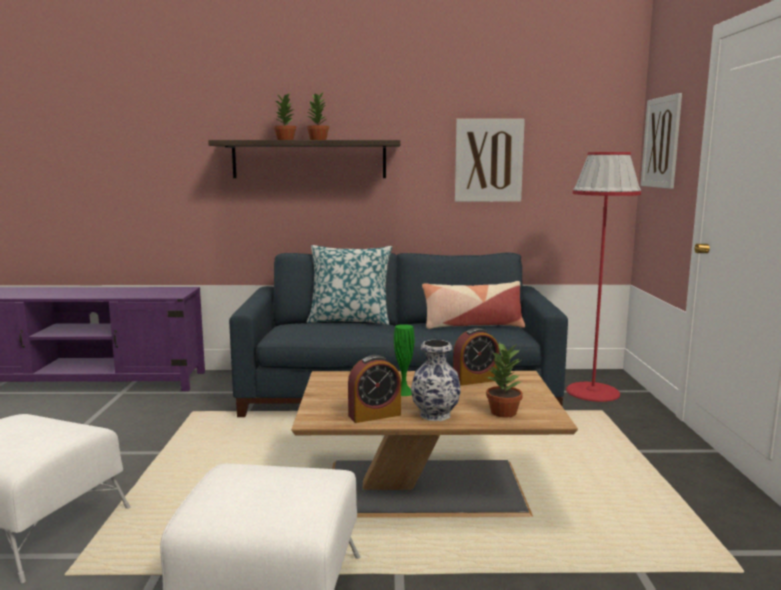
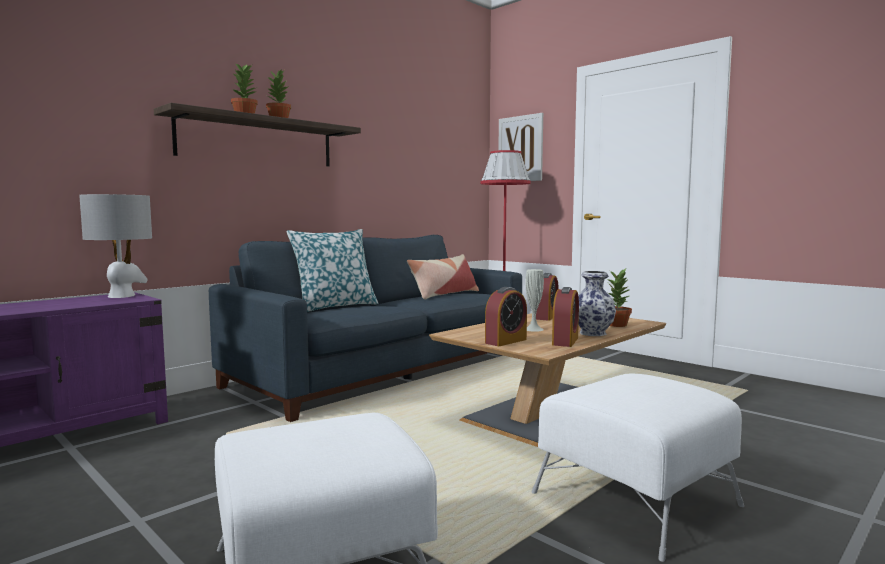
camera: 45 degrees left, 5 degrees down
green vase [394,324,415,396] -> white vase [525,269,544,332]
picture [455,119,525,202] -> none
none -> grey table lamp [79,194,152,298]
none -> alarm clock [485,287,527,346]

